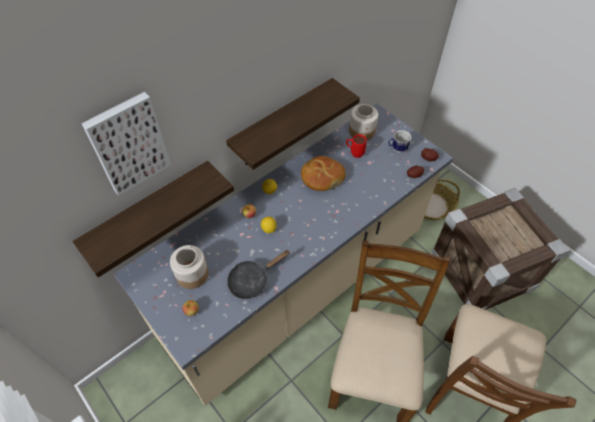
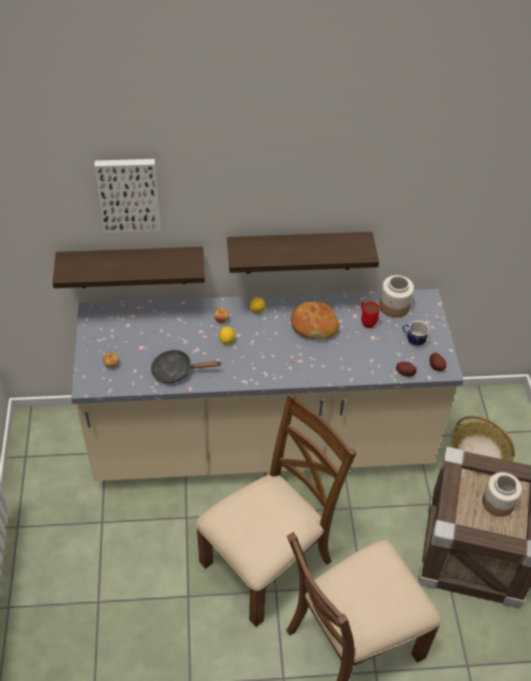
camera: 35 degrees right, 5 degrees down
jar [170,245,208,289] -> jar moved to [482,472,522,517]

